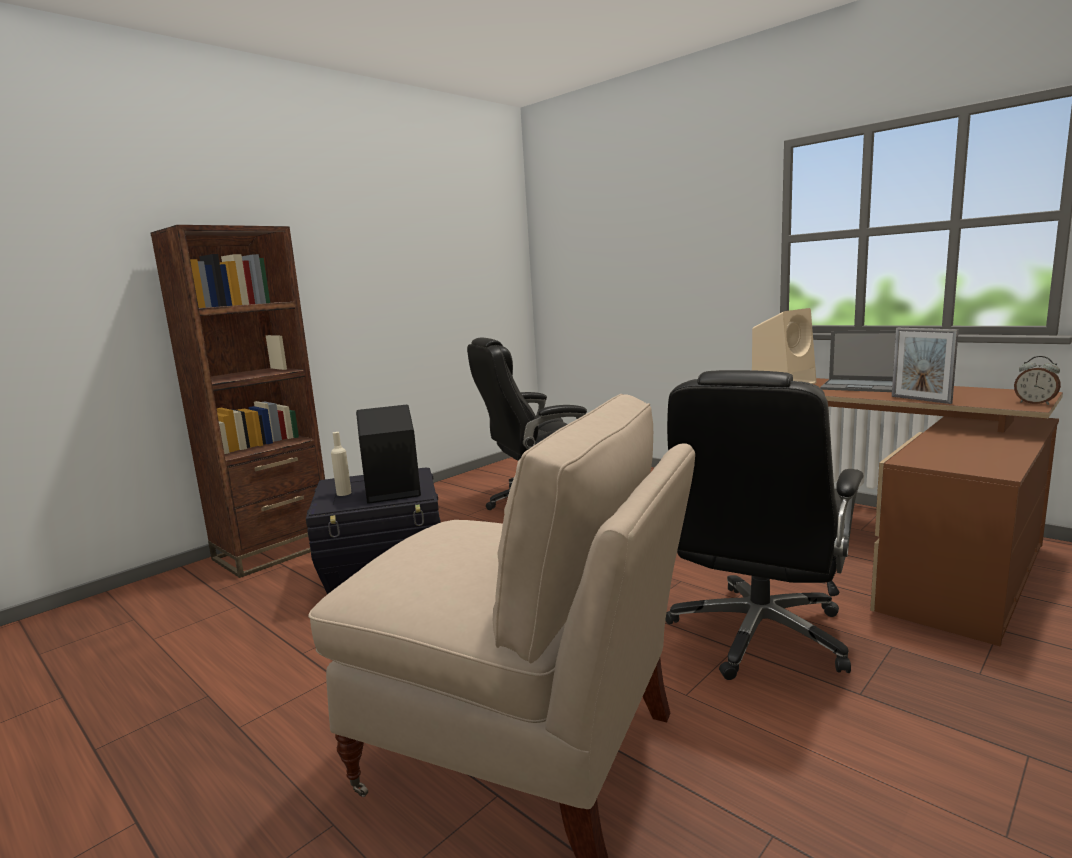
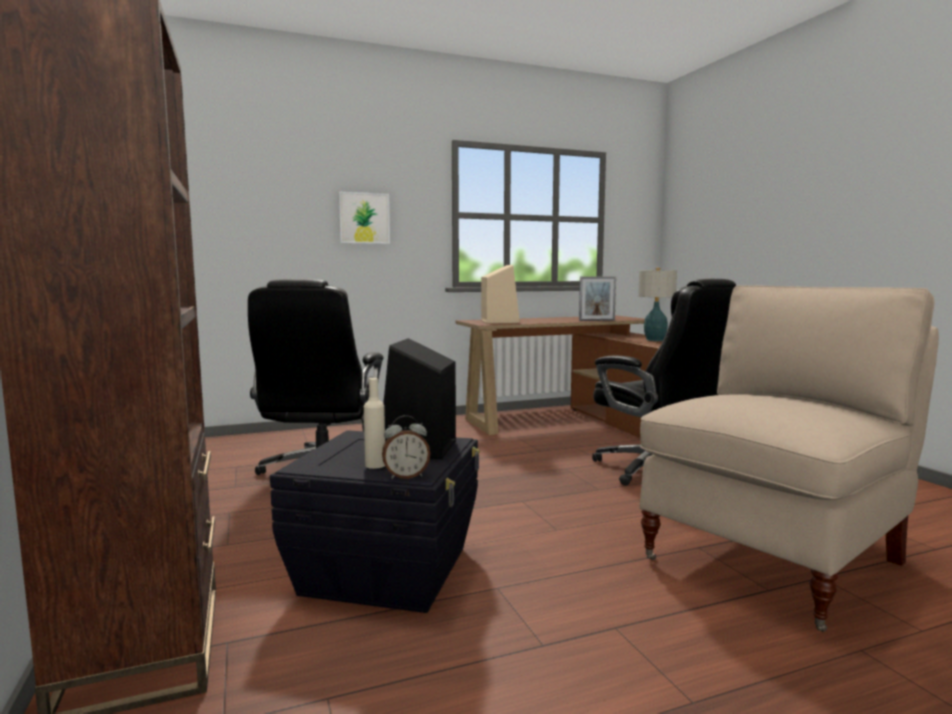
camera: 65 degrees left, 5 degrees down
laptop [820,330,896,392] -> none
alarm clock [1014,356,1061,405] -> alarm clock moved to [382,415,430,479]
none -> picture [339,192,390,244]
none -> table lamp [638,268,677,341]

